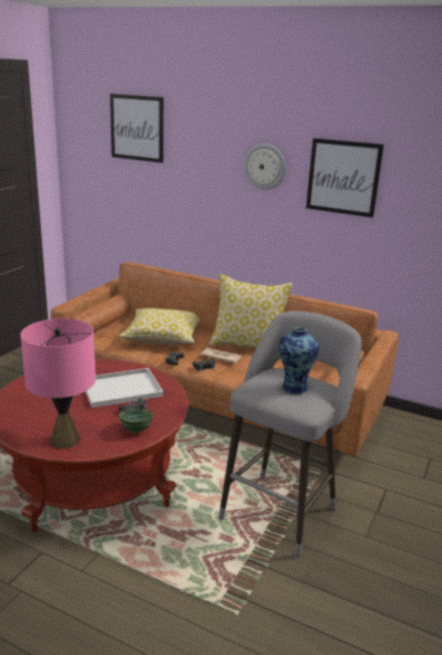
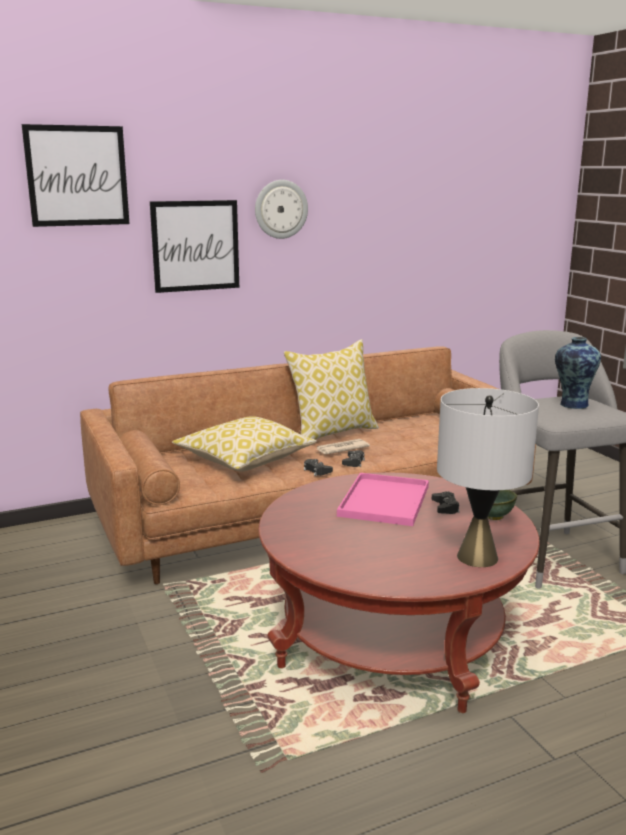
camera: 50 degrees left, 5 degrees down
pink table lamp [21,318,96,449] -> grey table lamp [437,388,539,567]
white tray [85,368,163,408] -> pink tray [337,473,429,526]
picture [306,138,384,218] -> picture moved to [150,200,239,293]

